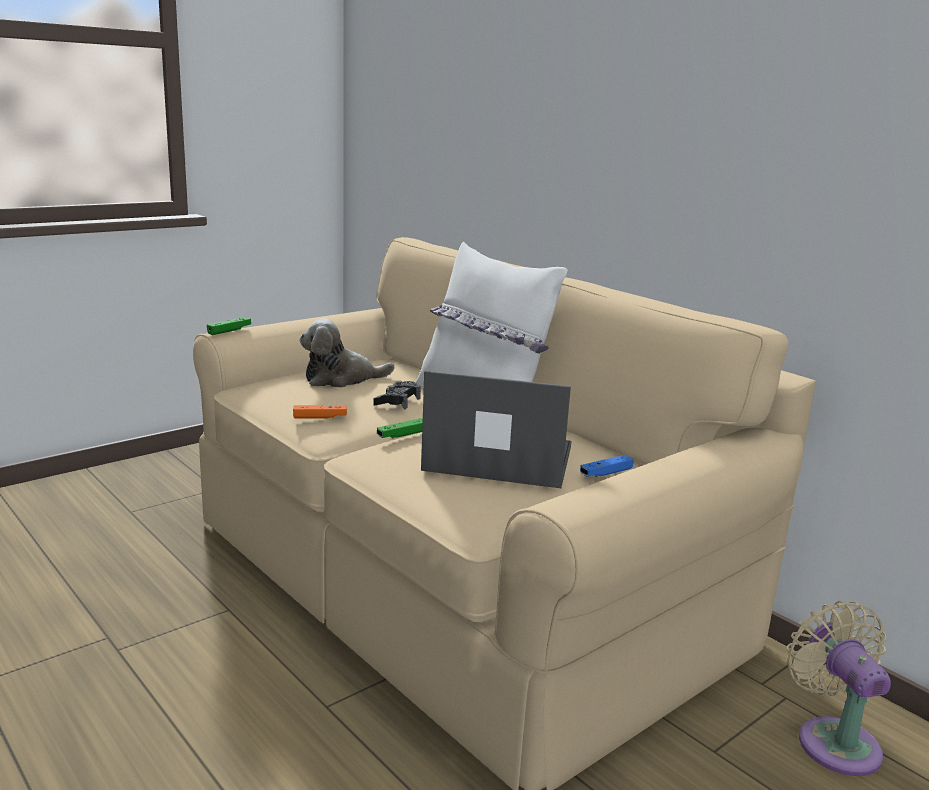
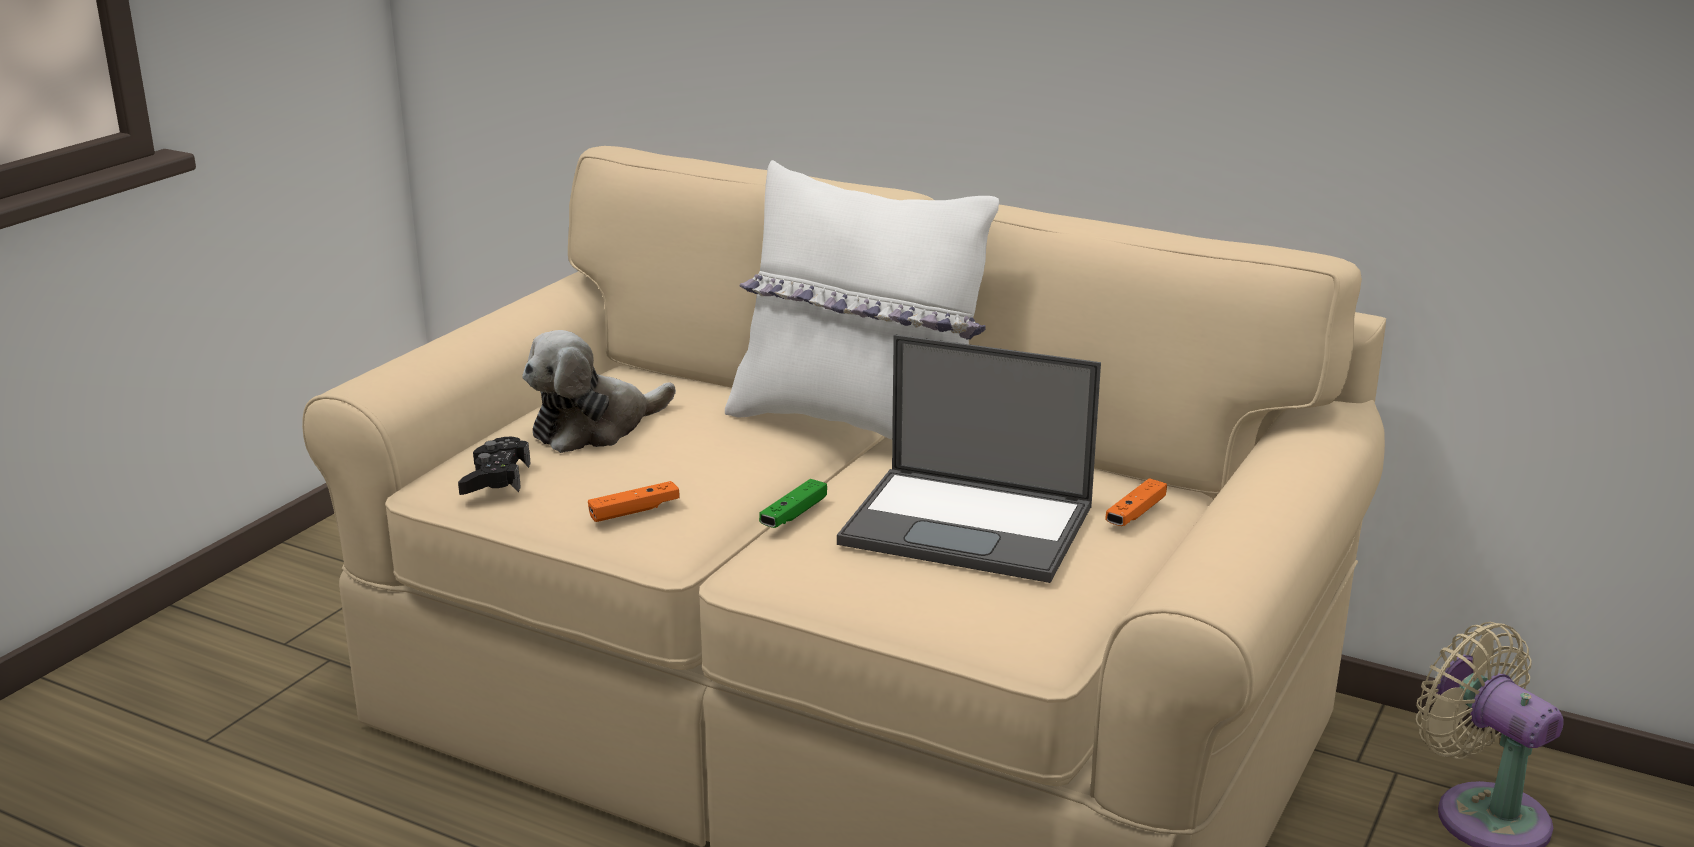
camera: 20 degrees left, 5 degrees up
green game controller [207,317,251,335] -> none
black game controller [374,380,421,410] -> black game controller moved to [458,437,531,495]
laptop [421,371,572,488] -> laptop turned 150 degrees counterclockwise [837,334,1101,583]
blue game controller [580,455,634,477] -> orange game controller [1105,478,1167,526]

